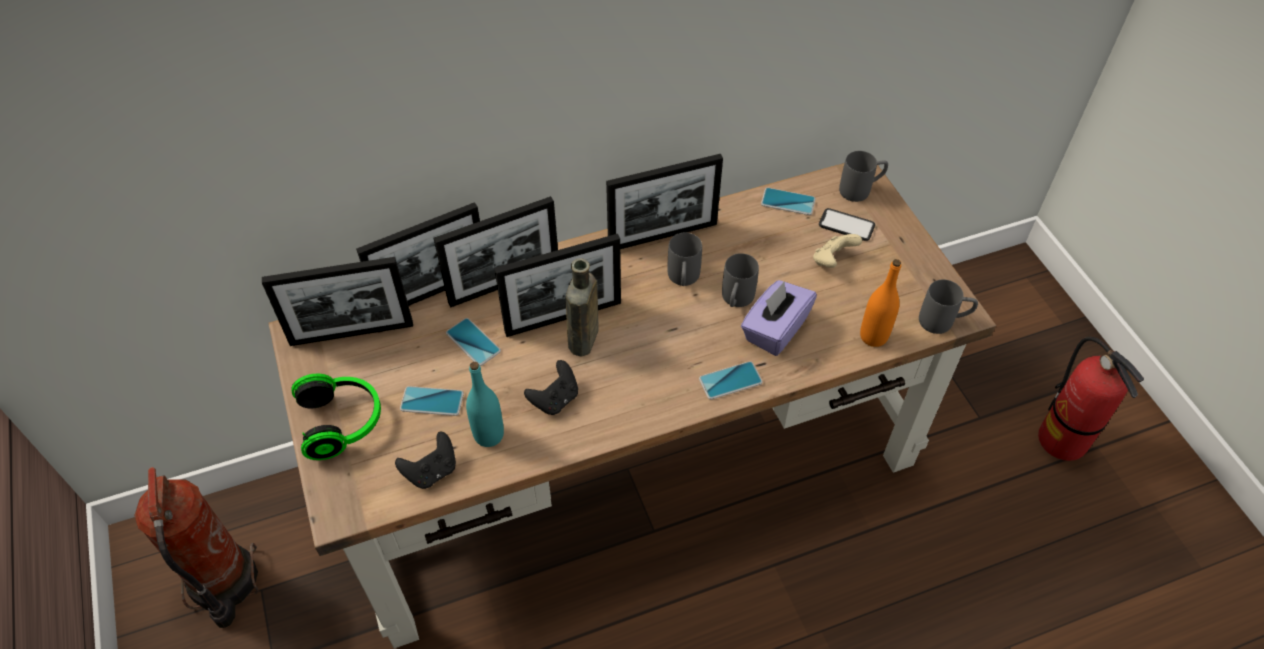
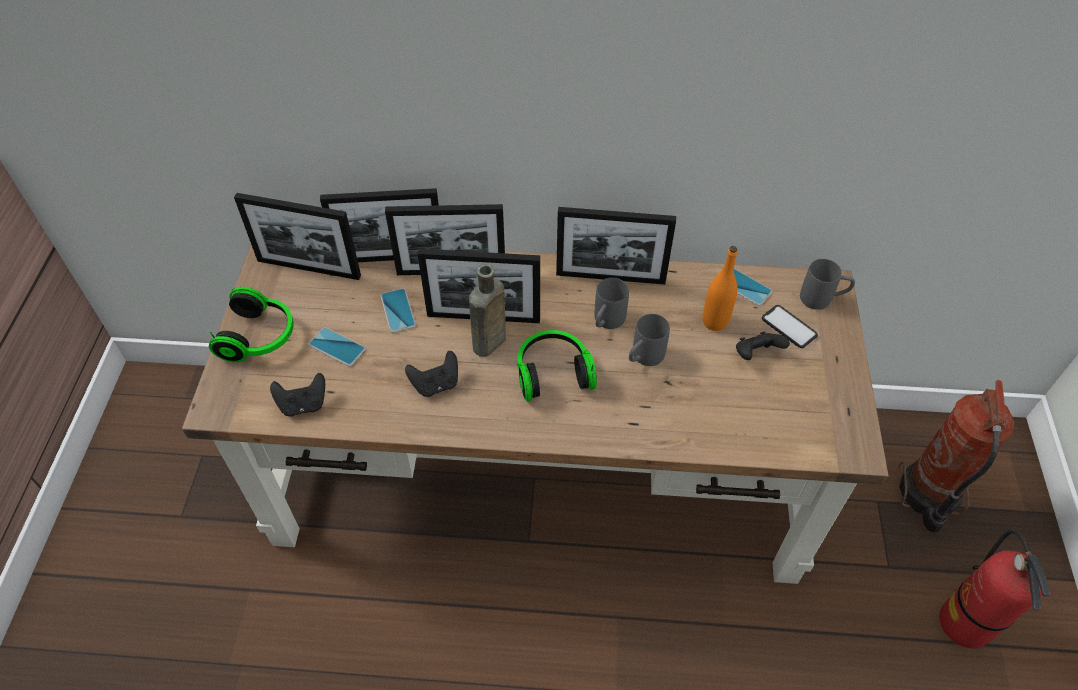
camera: 25 degrees right, 0 degrees up
fire extinguisher [134,467,259,628] -> fire extinguisher moved to [898,380,1014,533]
turquoise bottle [466,362,504,447] -> none
phone [699,361,763,400] -> none
purple tissue box [741,280,817,356] -> none
beige game controller [813,234,862,268] -> black game controller [736,332,790,360]
orange bottle [860,259,901,347] -> orange bottle moved to [703,246,738,331]
grey mug [919,279,978,334] -> none
none -> headphones [518,330,597,402]

